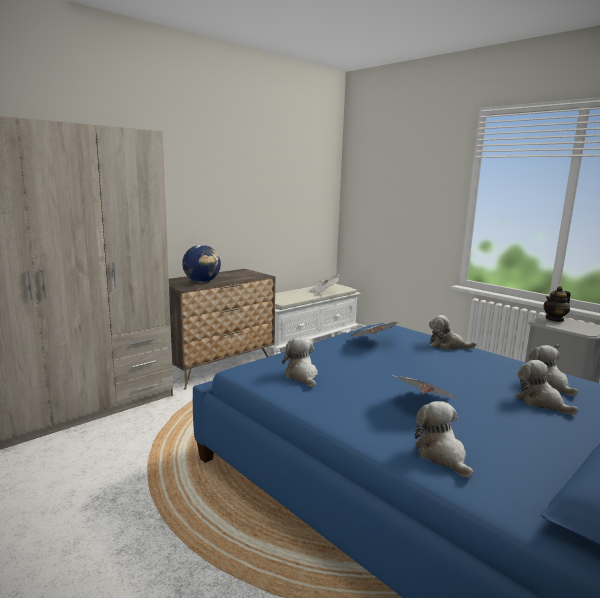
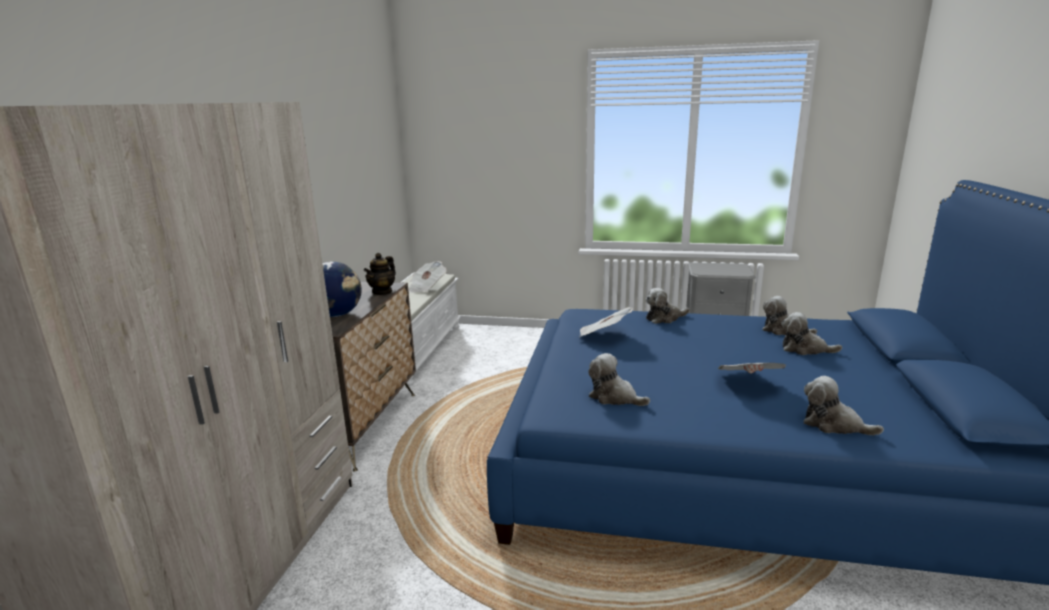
camera: 35 degrees left, 5 degrees up
teapot [544,286,571,322] -> teapot moved to [364,253,396,295]

